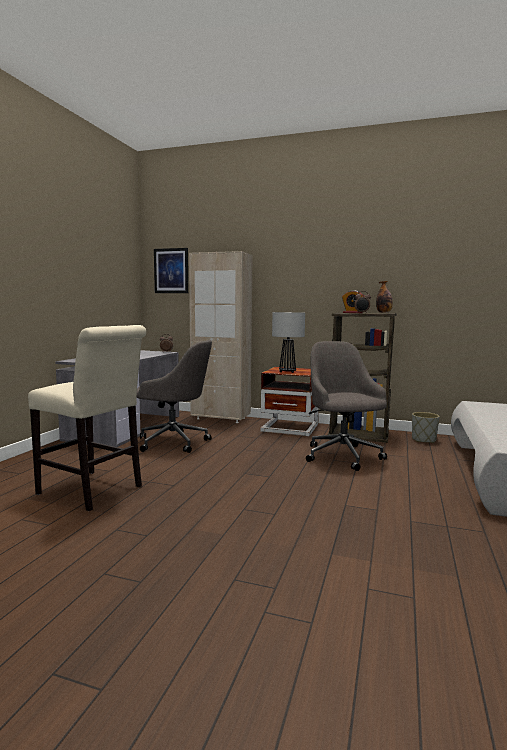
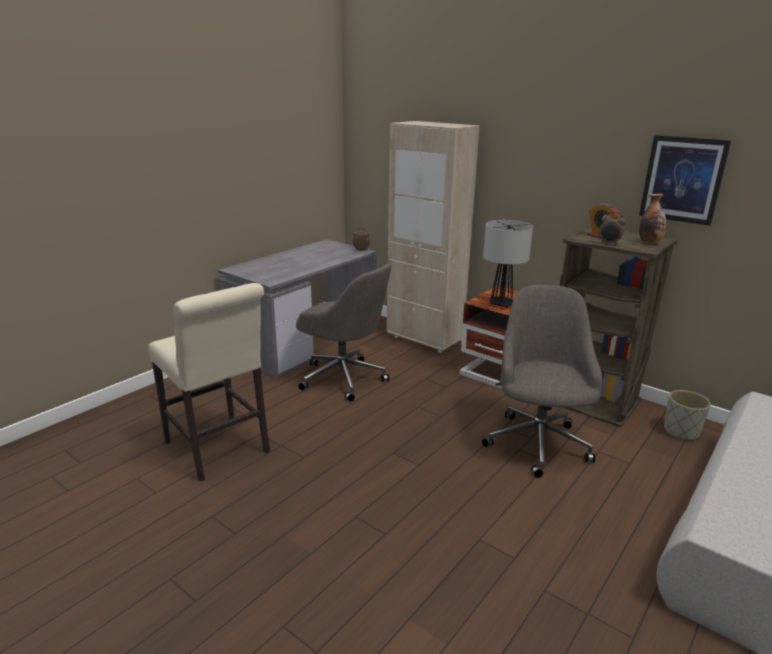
camera: 20 degrees right, 15 degrees up
picture [154,248,188,293] -> picture moved to [639,135,731,226]

